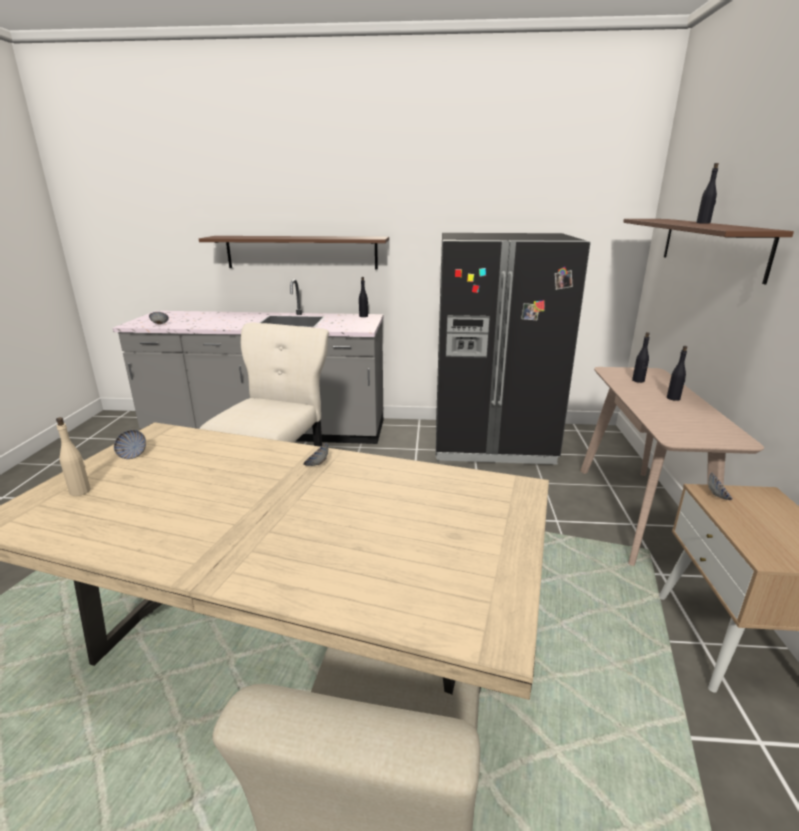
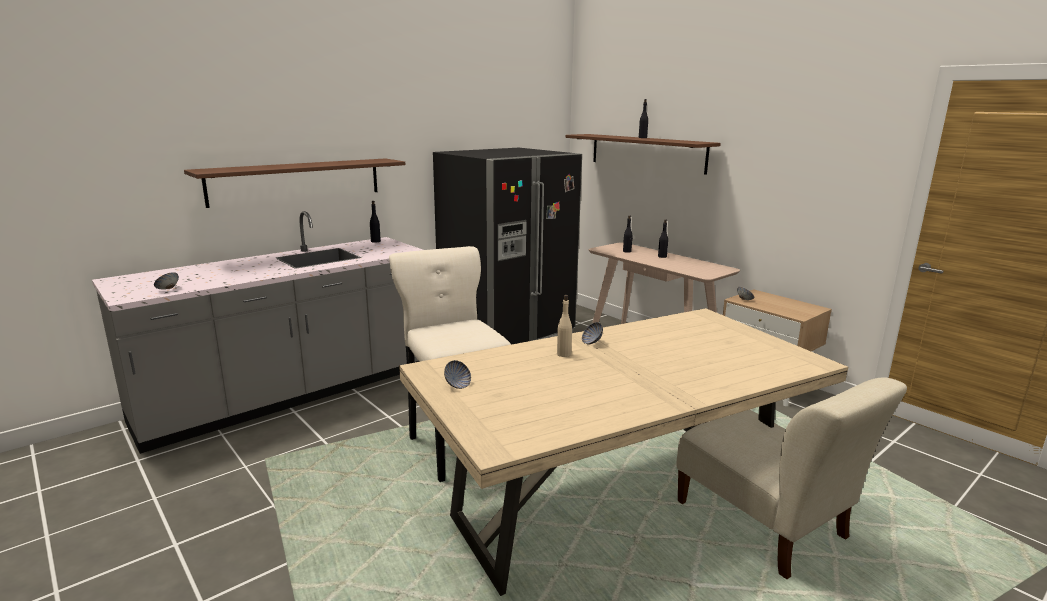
camera: 45 degrees left, 5 degrees down
beige bottle [56,417,91,496] -> beige bottle moved to [557,295,572,357]

